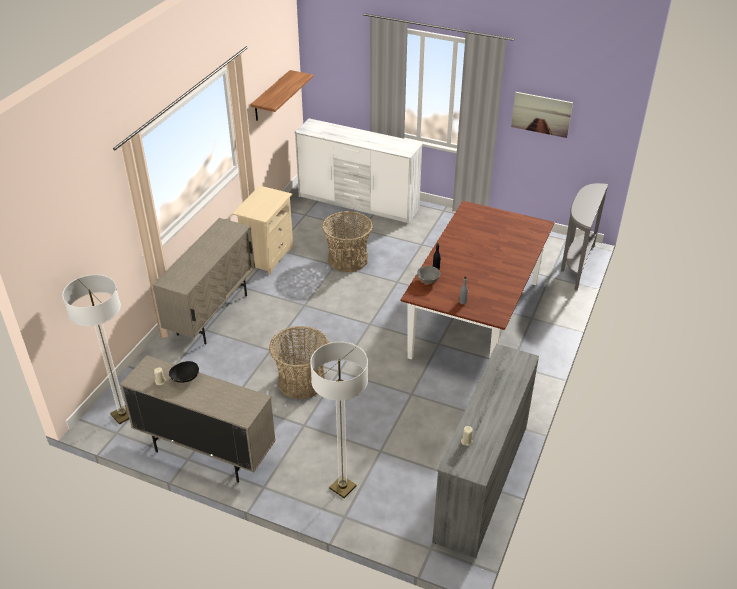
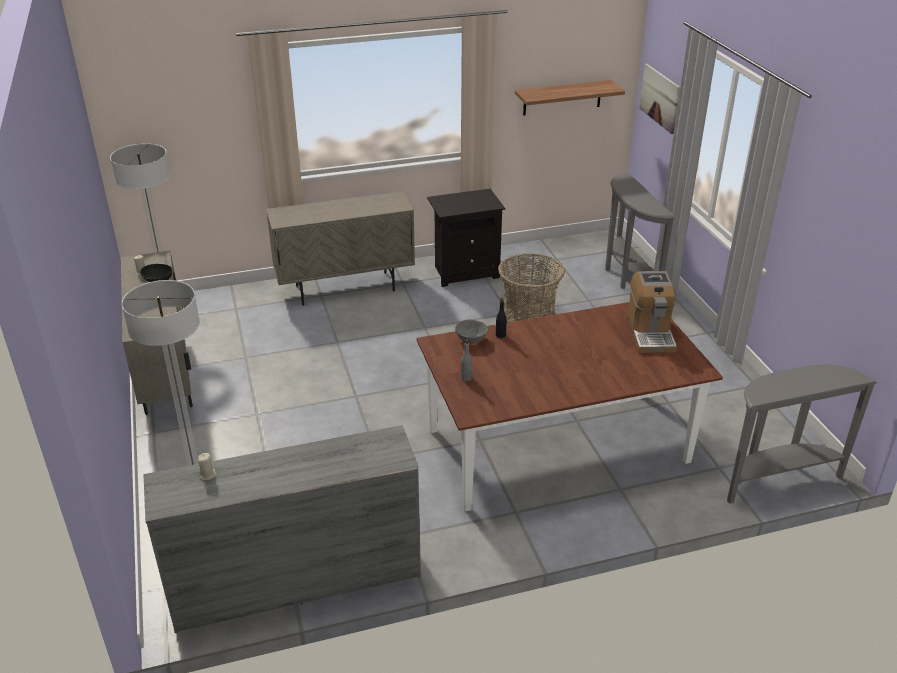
camera: 50 degrees right, 5 degrees down
beige nightstand [232,186,293,274] -> black nightstand [427,189,505,287]
basket [269,326,329,399] -> none
white dresser [294,118,423,224] -> grey console table [605,172,675,289]
picture [511,92,573,138] -> picture moved to [639,64,680,134]
none -> coffee machine [627,271,677,353]

